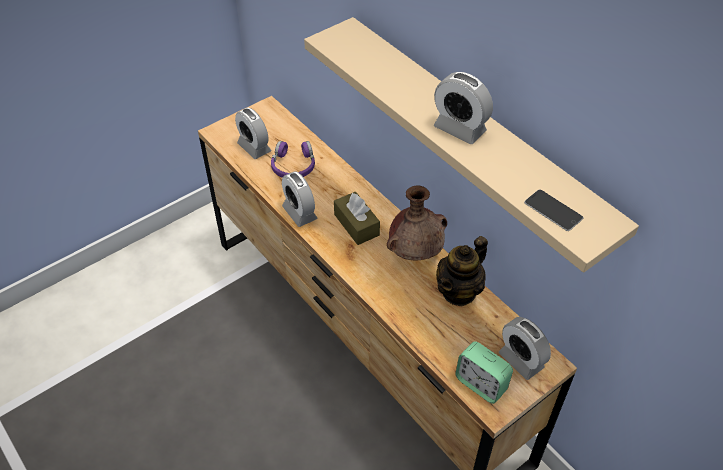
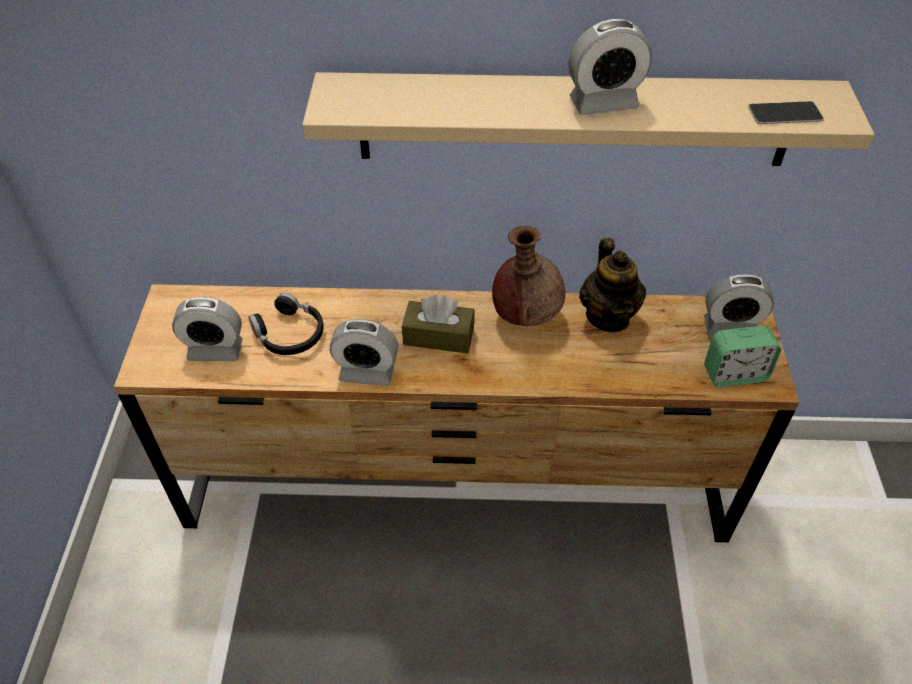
camera: 50 degrees left, 0 degrees up
purple headphones [271,141,315,178] -> black headphones [249,293,324,355]

